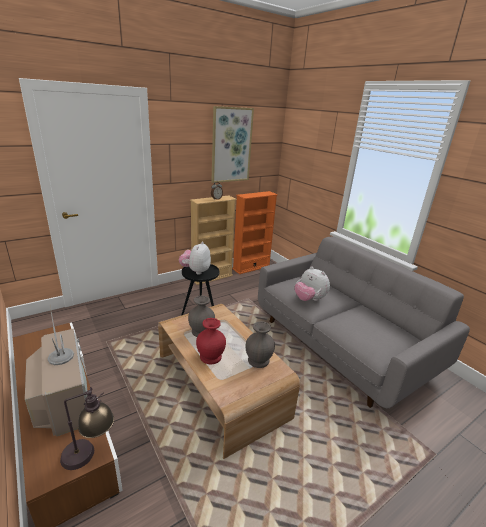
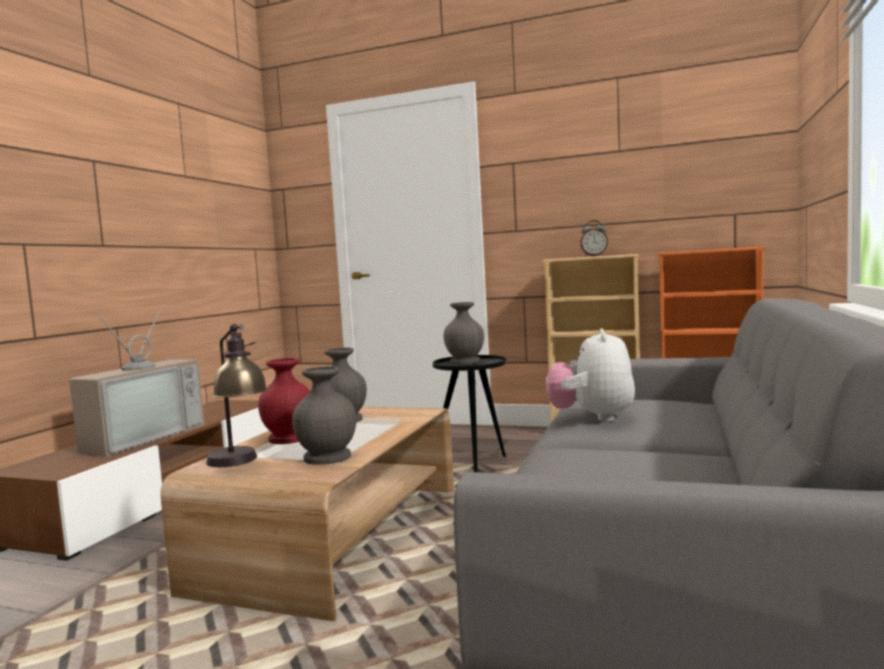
camera: 55 degrees right, 20 degrees down
table lamp [60,387,114,470] -> table lamp moved to [206,324,268,467]
plush toy [179,242,211,275] -> grey vase [444,302,484,364]
picture [211,106,254,183] -> none

